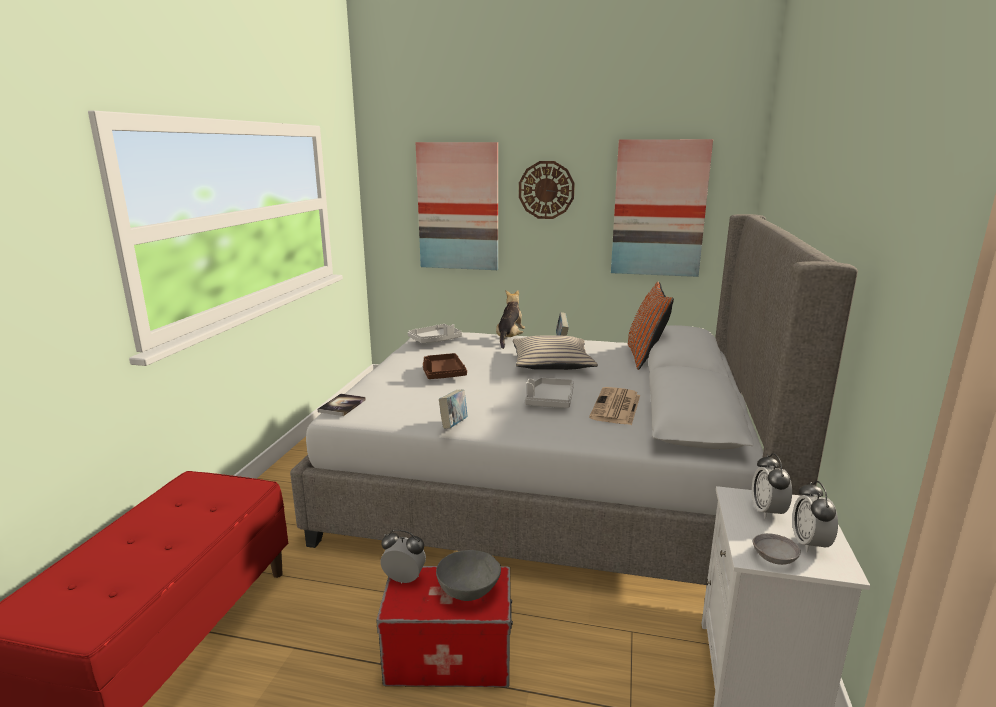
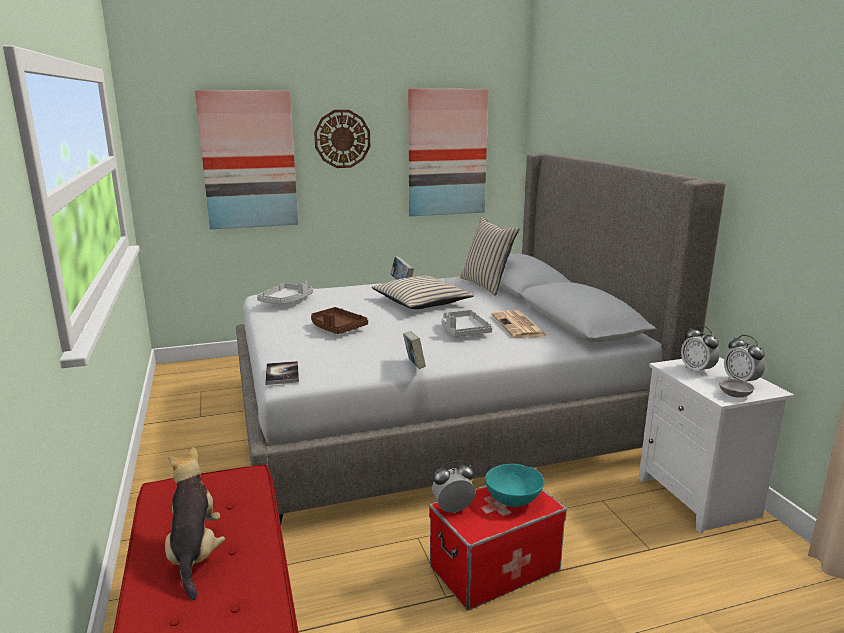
camera: 30 degrees left, 0 degrees up
grey bowl [436,550,501,601] -> turquoise bowl [485,464,544,507]
plush toy [496,290,525,349] -> plush toy moved to [165,447,225,600]
orange pillow [628,282,674,370] -> beige pillow [460,217,520,296]

